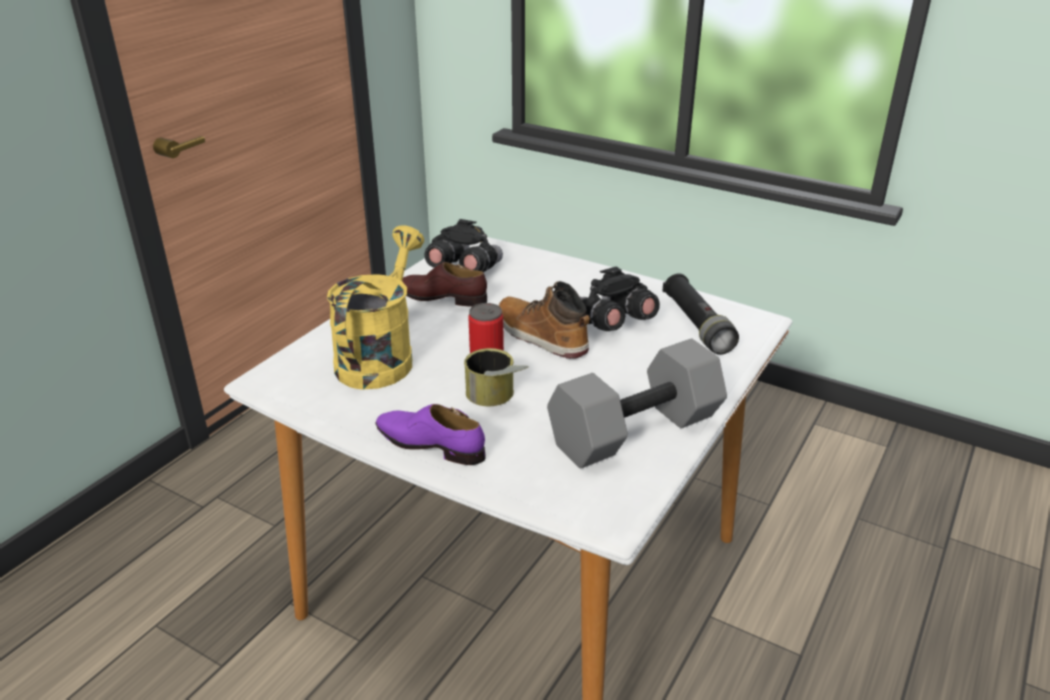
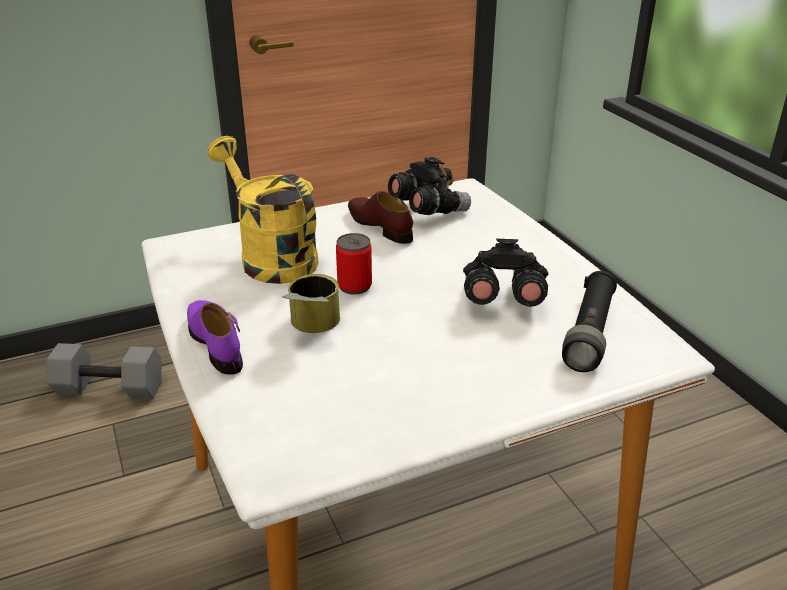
camera: 35 degrees right, 0 degrees up
yellow watering can [327,225,424,390] -> yellow watering can turned 90 degrees counterclockwise [207,136,319,284]
boot [498,281,590,359] -> none
grey dumbbell [547,338,727,469] -> grey dumbbell moved to [47,343,162,398]

